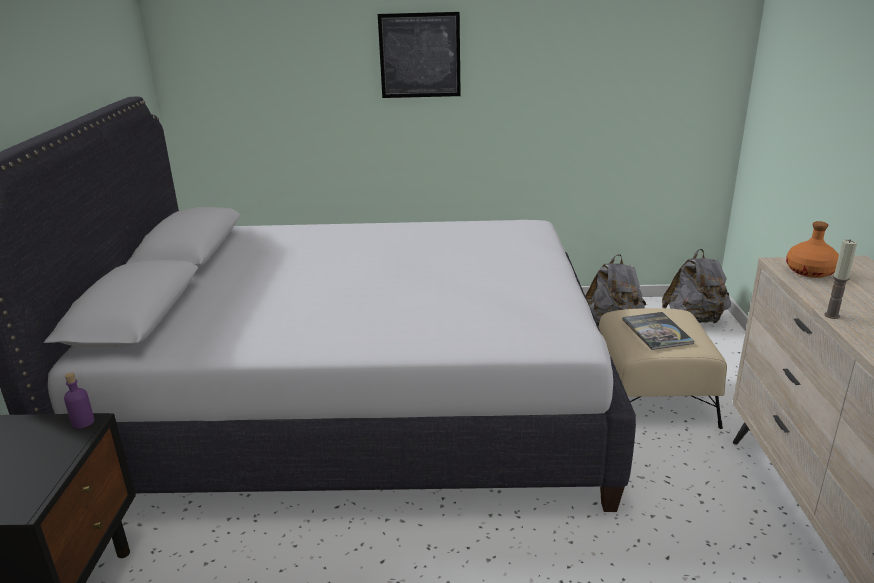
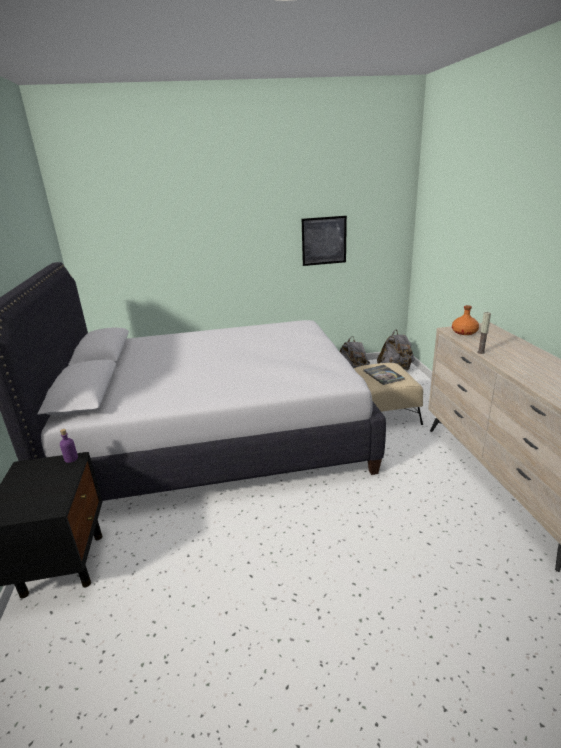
camera: 10 degrees left, 0 degrees up
picture [378,12,461,98] -> picture moved to [302,216,347,266]

